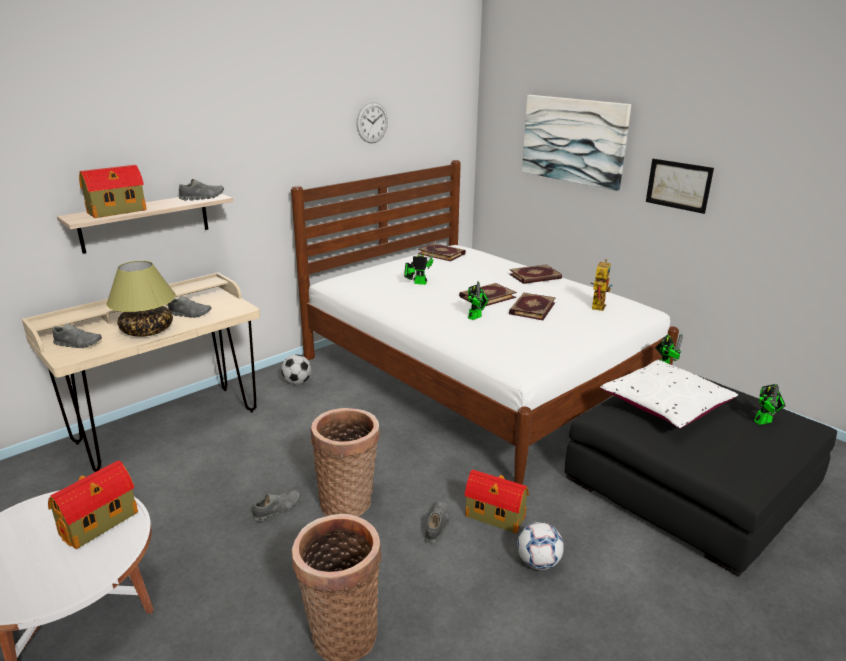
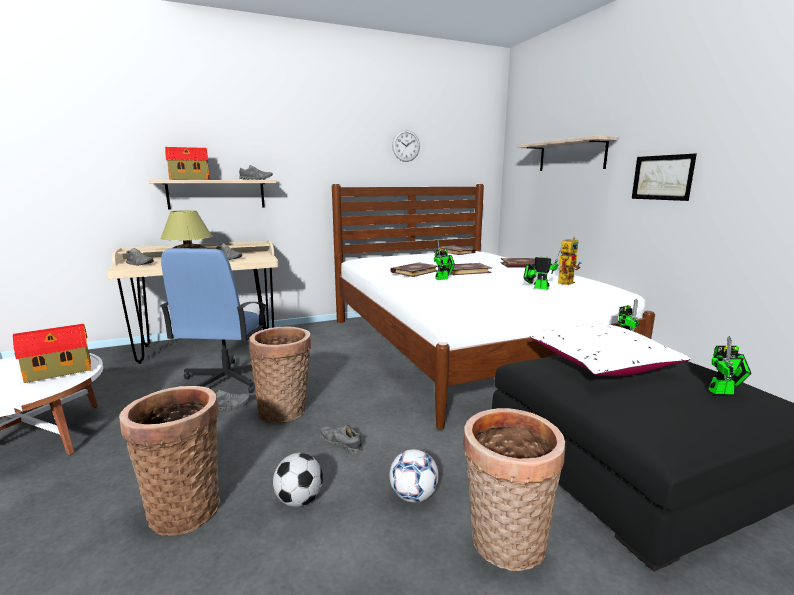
camera: 20 degrees right, 10 degrees down
football [281,354,311,385] -> football moved to [273,453,323,507]
toy robot [404,241,436,285] -> toy robot moved to [523,243,563,290]
grey shoe [424,501,450,543] -> grey shoe turned 90 degrees counterclockwise [320,425,363,454]
toy house [465,469,529,533] -> none
book [509,293,556,320] -> book moved to [390,262,438,277]
picture [522,95,631,191] -> shelf [517,136,619,171]
none -> blue office chair [160,248,267,393]
none -> basket [463,408,565,571]

